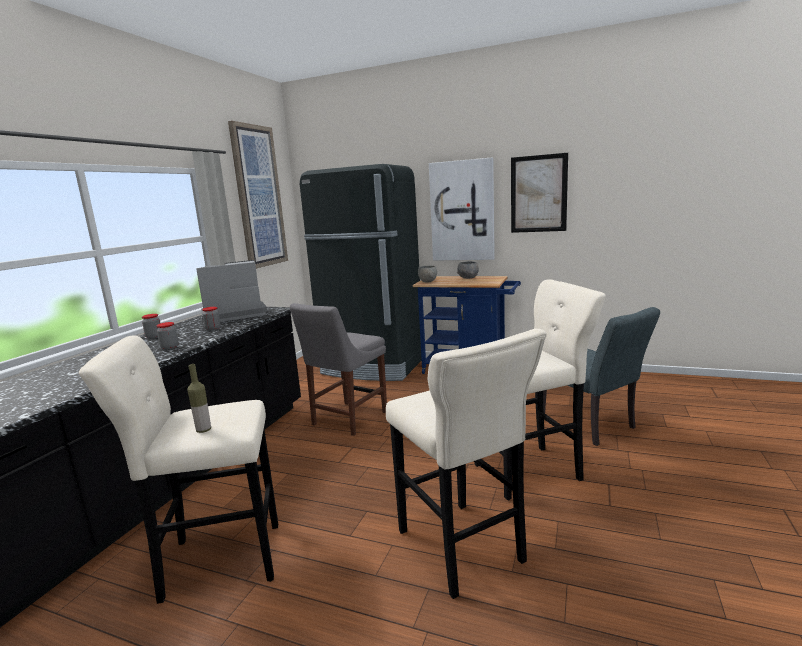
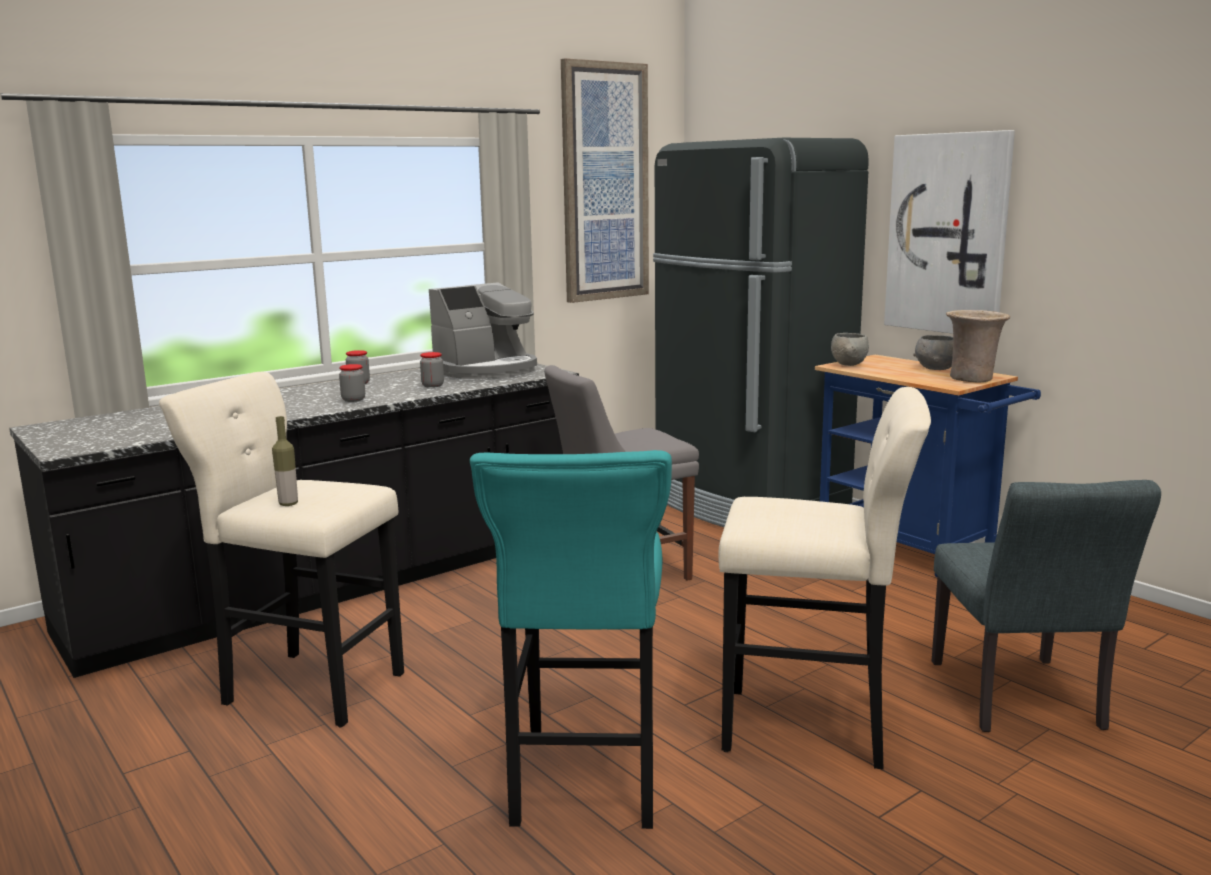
camera: 30 degrees right, 0 degrees up
coffee machine [197,260,267,322] -> coffee machine turned 135 degrees clockwise [429,282,537,379]
beige stool [386,329,547,599] -> turquoise stool [470,450,672,829]
picture [511,153,568,233] -> none
none -> beige vase [946,310,1010,383]

